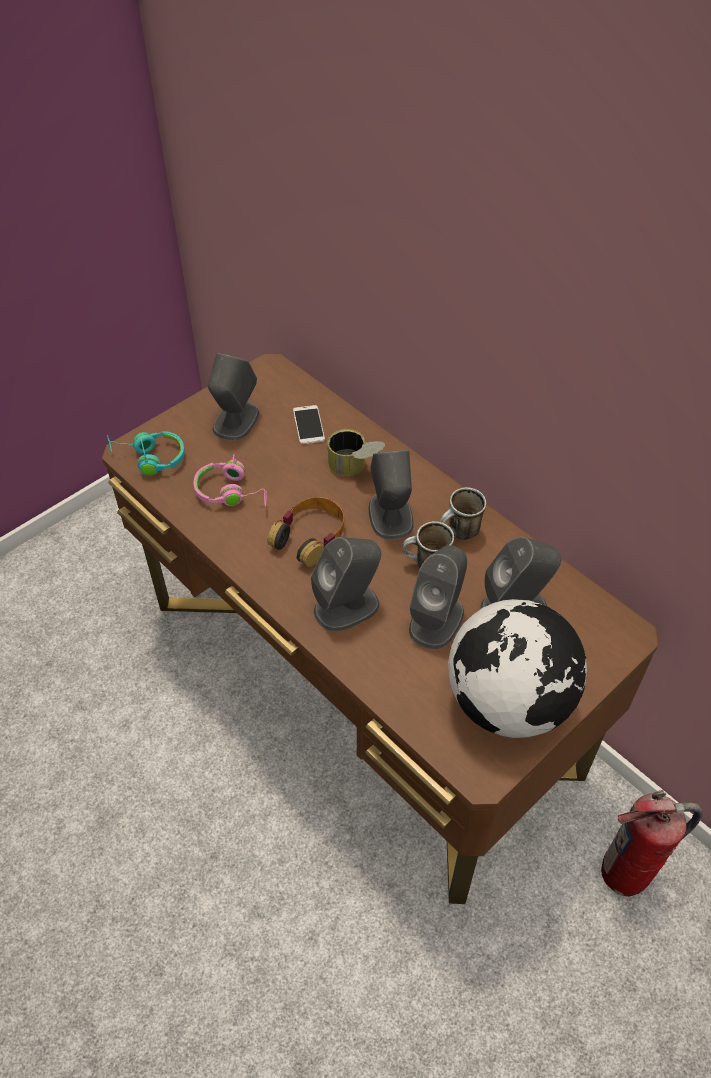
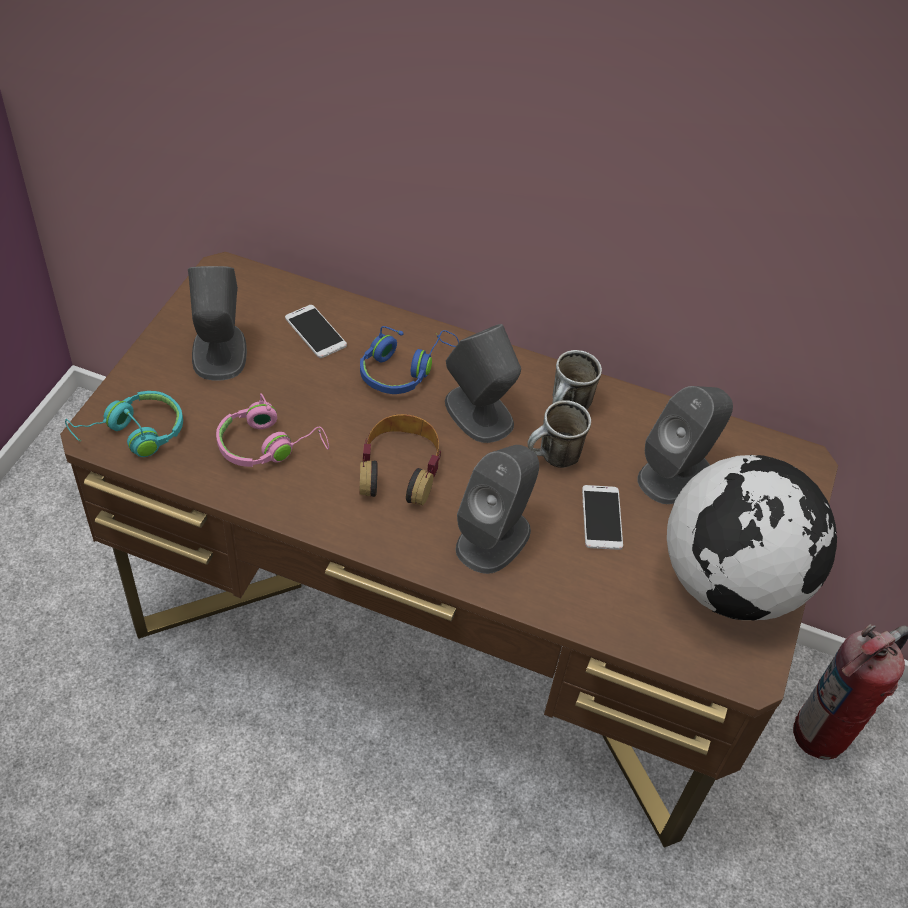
camera: 30 degrees left, 0 degrees up
can [327,429,385,476] -> blue headphones [360,326,459,394]
grey speaker [409,545,467,649] -> phone [582,485,623,550]

